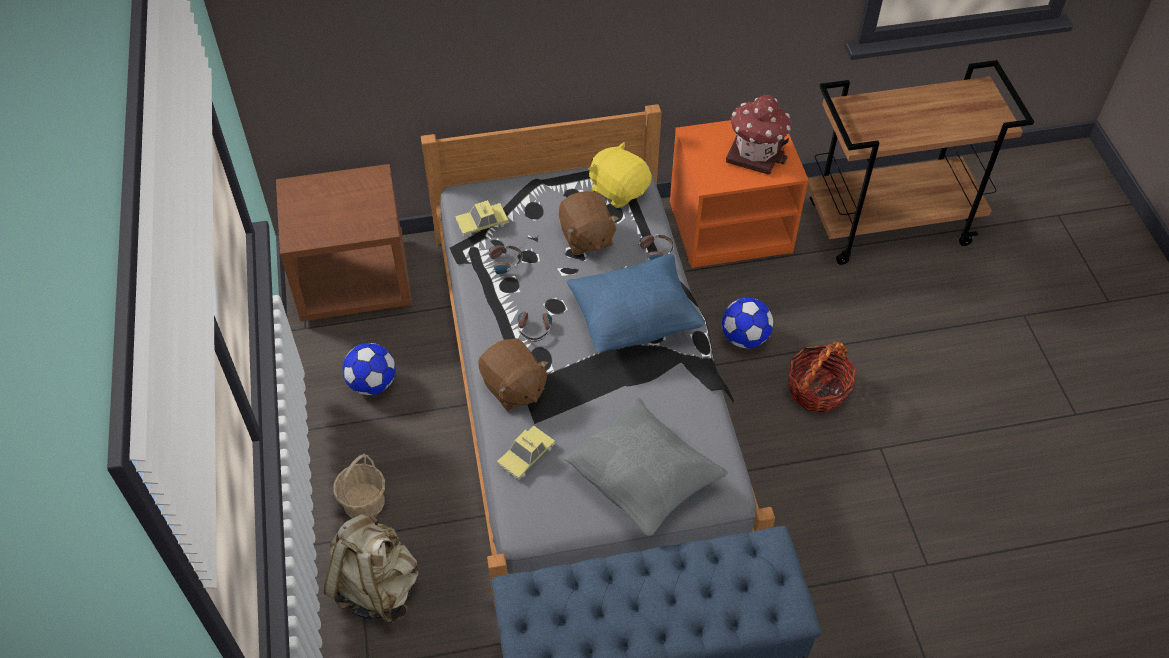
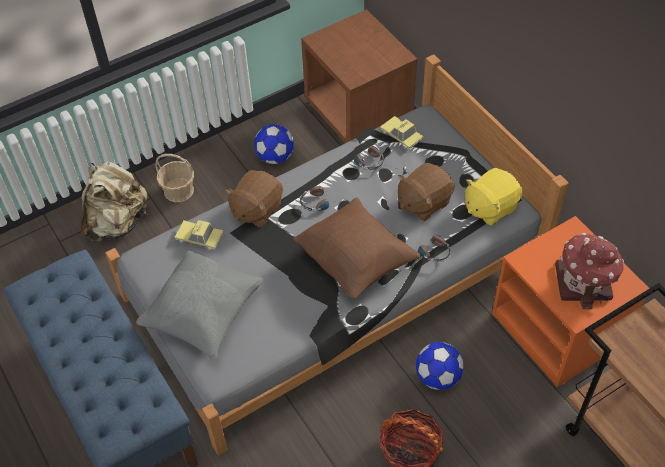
camera: 70 degrees right, 0 degrees up
blue pillow [567,254,705,353] -> brown pillow [293,197,421,299]
yellow plush toy [588,142,652,208] -> yellow plush toy turned 150 degrees counterclockwise [465,168,523,226]

